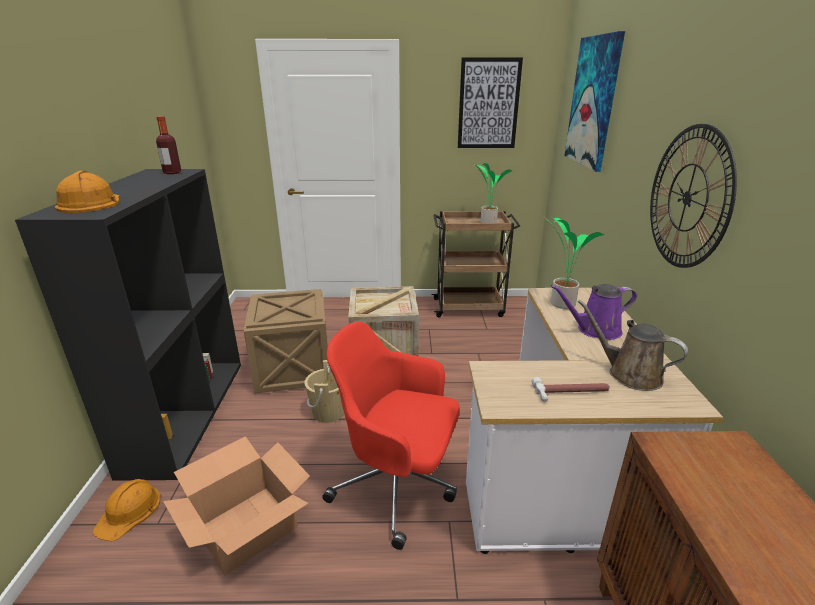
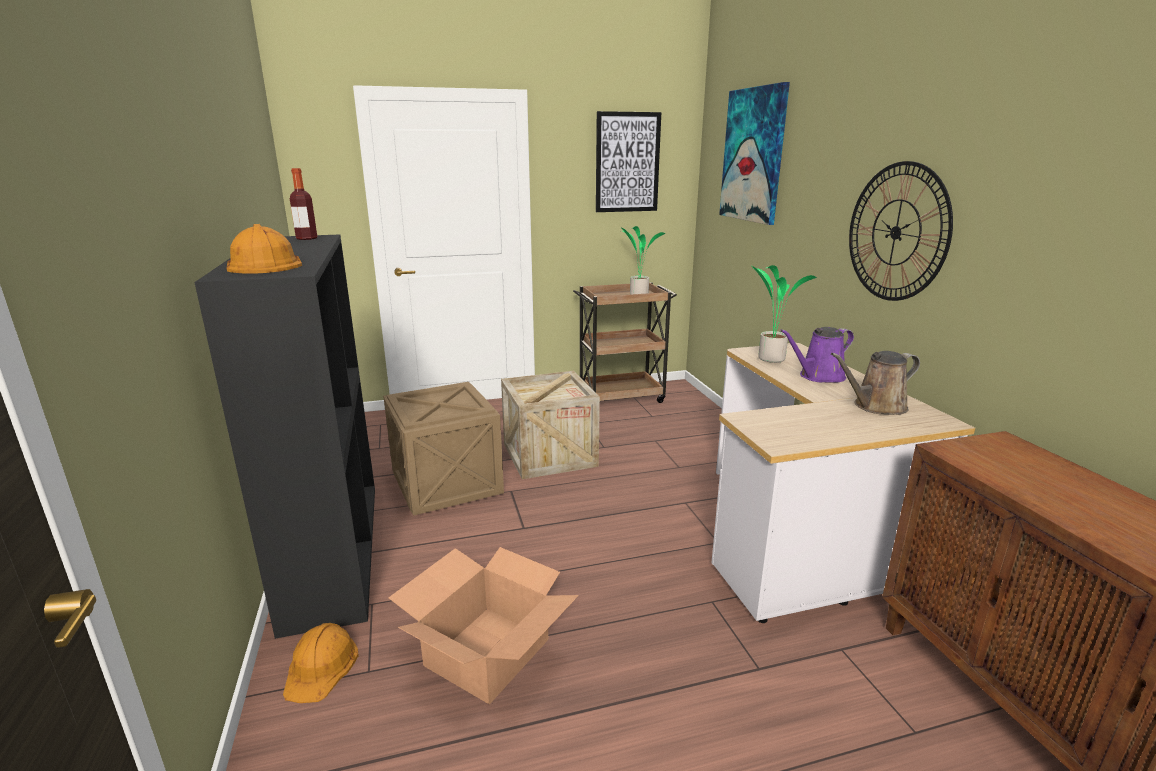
camera: 15 degrees left, 5 degrees down
beige bucket [304,360,344,423] -> none
red office chair [322,321,460,550] -> none
hammer [532,377,610,401] -> none
brown watering can [578,300,688,391] -> brown watering can turned 45 degrees counterclockwise [831,351,920,415]

